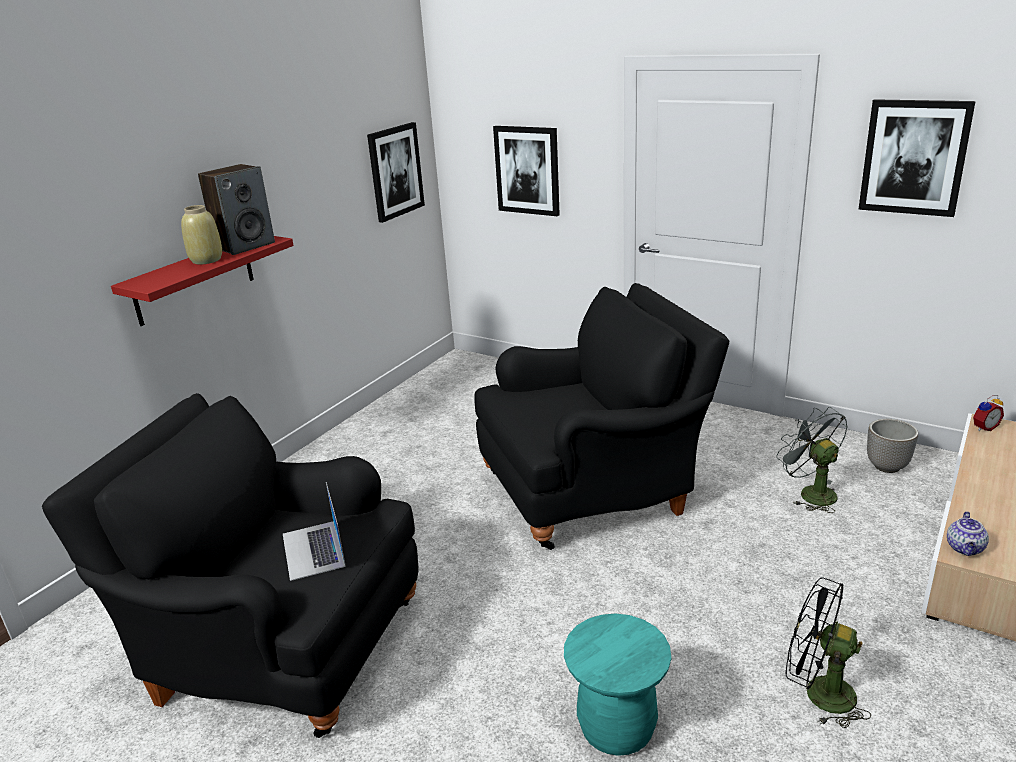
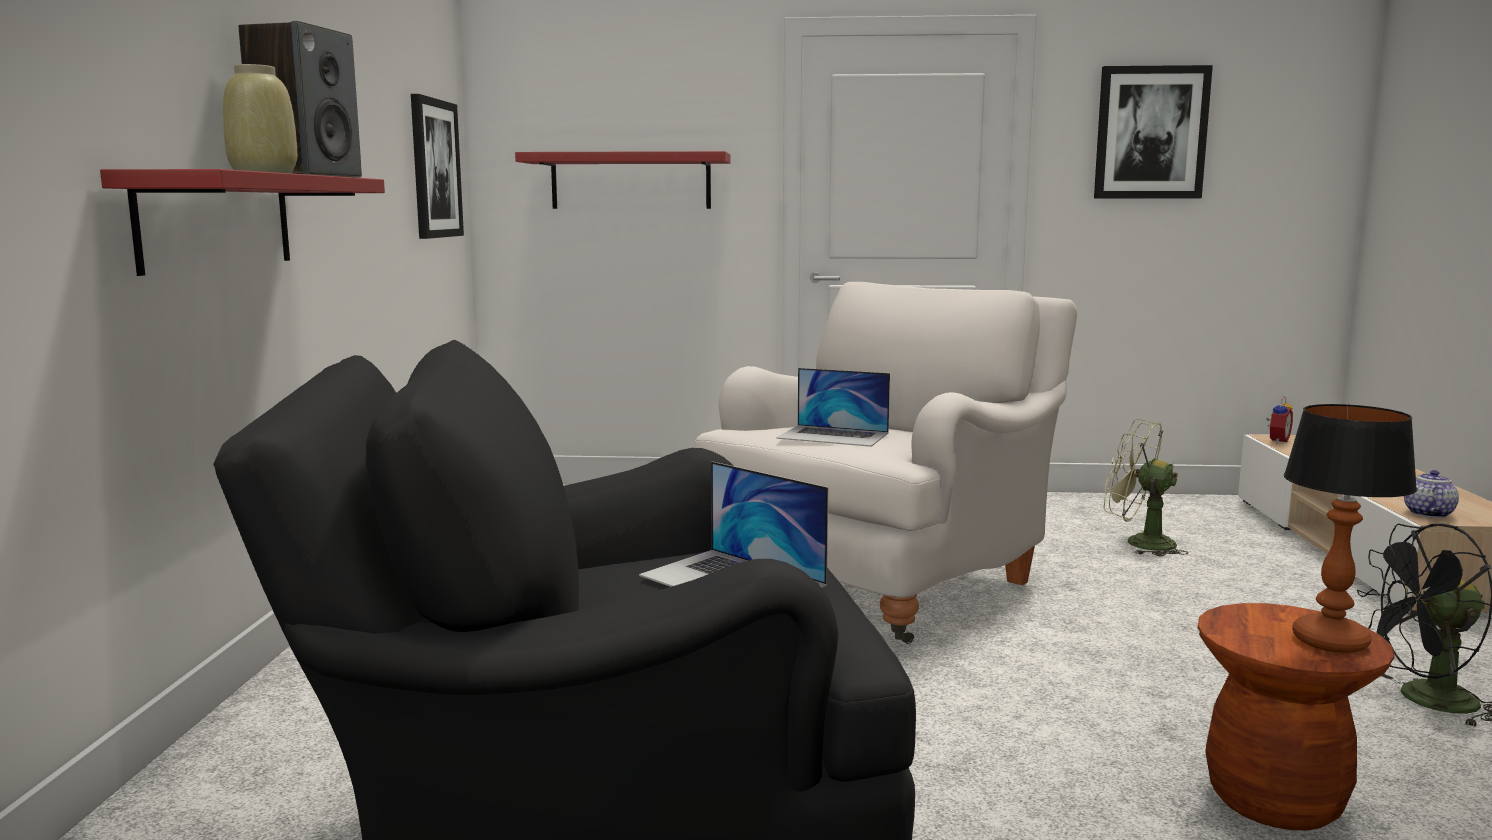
camera: 30 degrees left, 15 degrees down
black armchair [474,283,729,550] -> white armchair [694,282,1077,644]
picture [493,126,560,216] -> red shelf [515,151,730,209]
turquoise stool [564,613,671,756] -> brown stool [1198,603,1395,830]
grey fan [776,407,848,513] -> green fan [1104,419,1188,556]
planter [867,419,918,473] -> none
teapot [947,511,989,556] -> teapot turned 150 degrees counterclockwise [1404,470,1459,518]
none -> laptop [776,368,890,447]
none -> table lamp [1284,404,1417,653]

